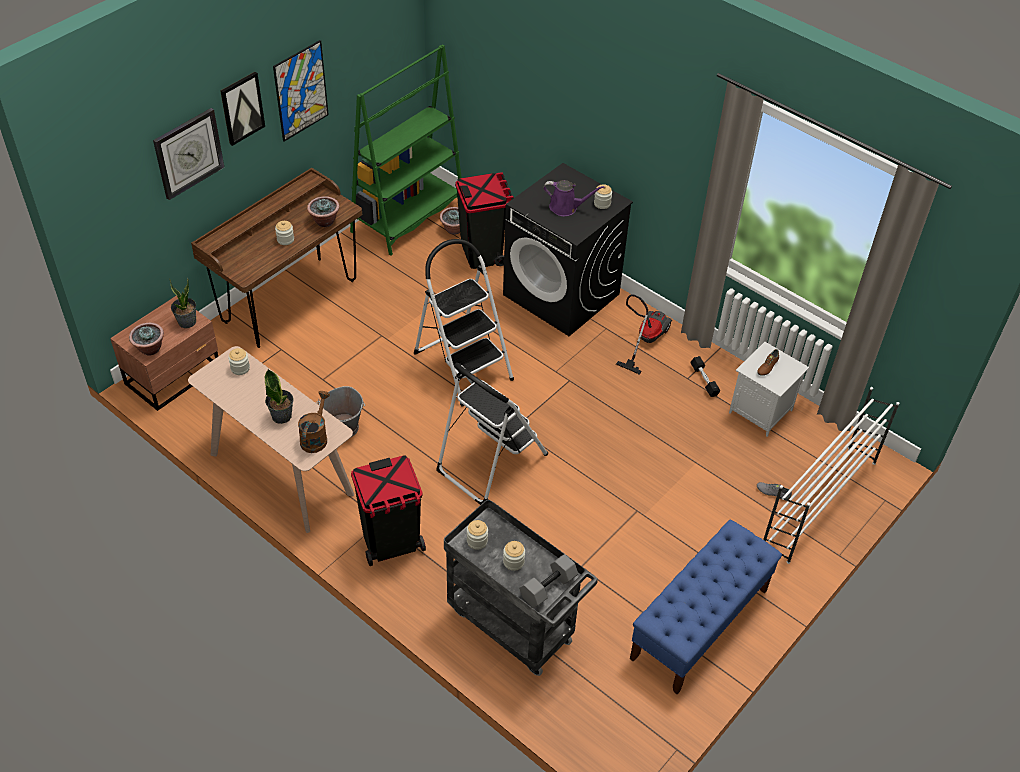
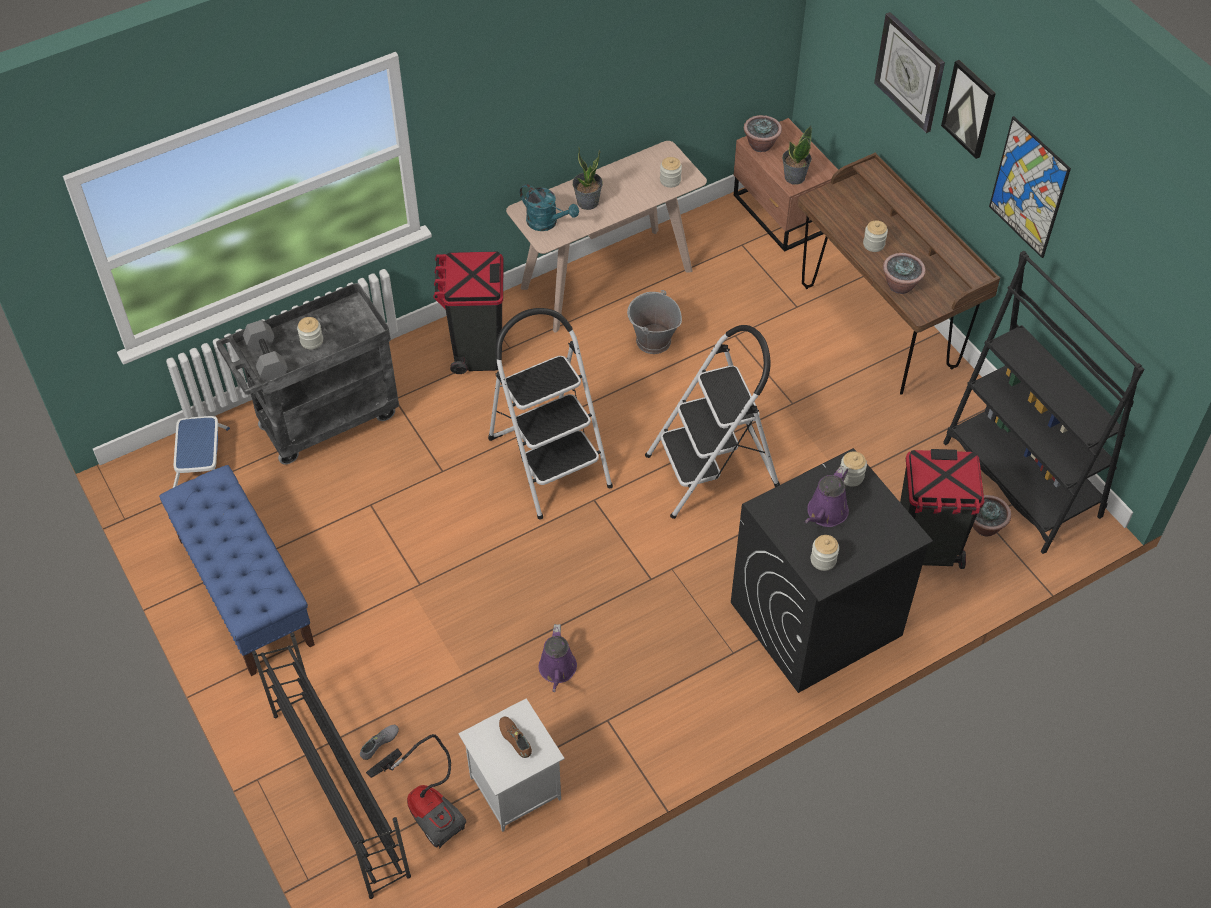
camera: 110 degrees right, 5 degrees up
brown watering can [298,391,330,453] -> turquoise watering can [519,184,579,231]
green bookcase [350,45,462,255] -> black bookcase [943,251,1144,554]
jar [467,520,488,550] -> jar moved to [840,451,867,486]
vacuum cleaner [616,294,673,375] -> vacuum cleaner moved to [366,734,466,848]
black dumbbell [690,356,720,397] -> none
white shoe rack [763,387,900,564] -> black shoe rack [252,632,411,899]
none -> blue step ladder [173,416,230,488]
none -> purple watering can [539,624,577,692]

